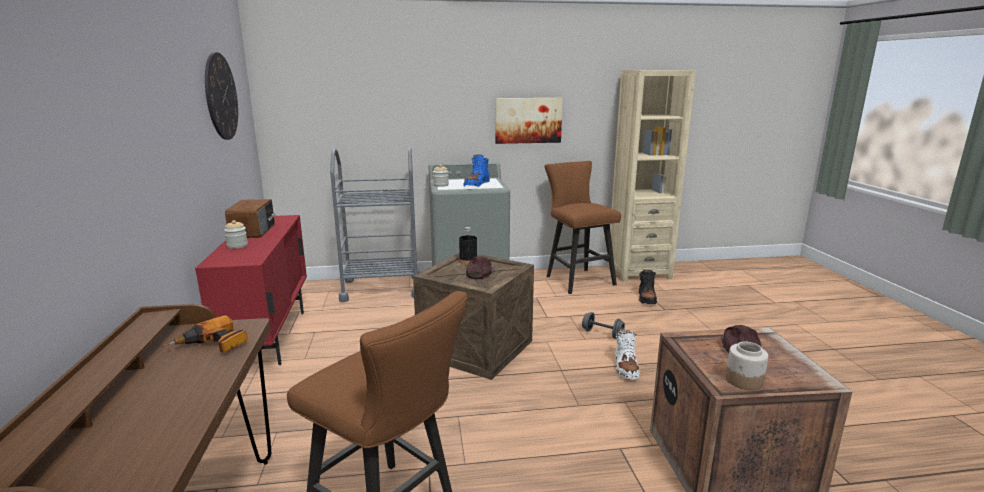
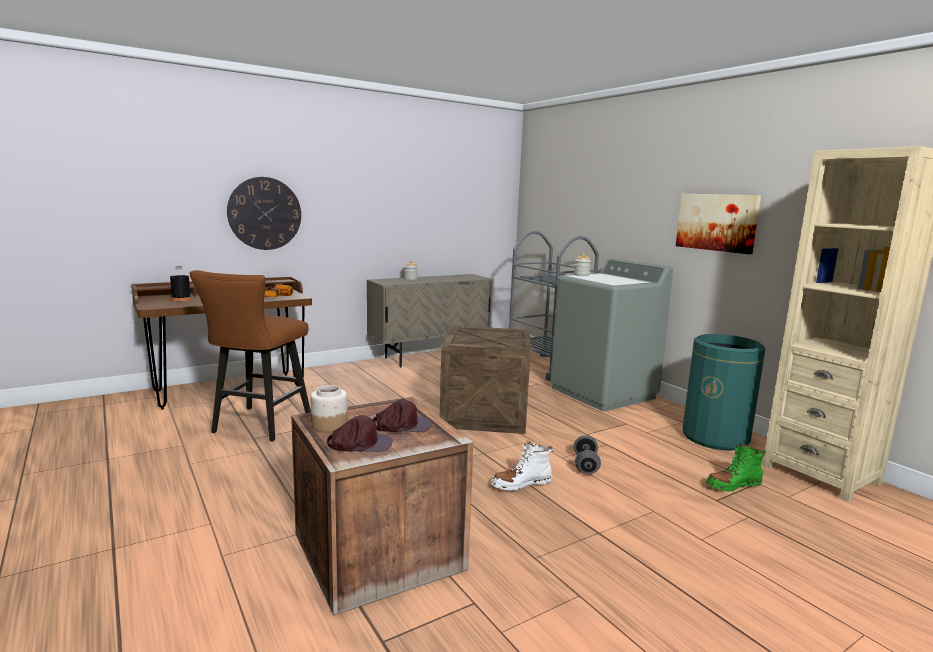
camera: 65 degrees right, 5 degrees down
red cabinet [195,215,307,365] -> beige cabinet [366,274,493,368]
wall clock [205,52,238,140] -> wall clock moved to [227,177,301,250]
radio [225,199,275,238] -> none
black bottle [459,227,477,264] -> black bottle moved to [170,266,191,302]
blue boot [463,154,490,187] -> none
brown cap [466,256,495,279] -> brown cap moved to [327,415,392,452]
brown stool [545,161,621,294] -> green trash can [683,334,765,451]
black boot [639,270,657,304] -> green boot [705,443,766,492]

